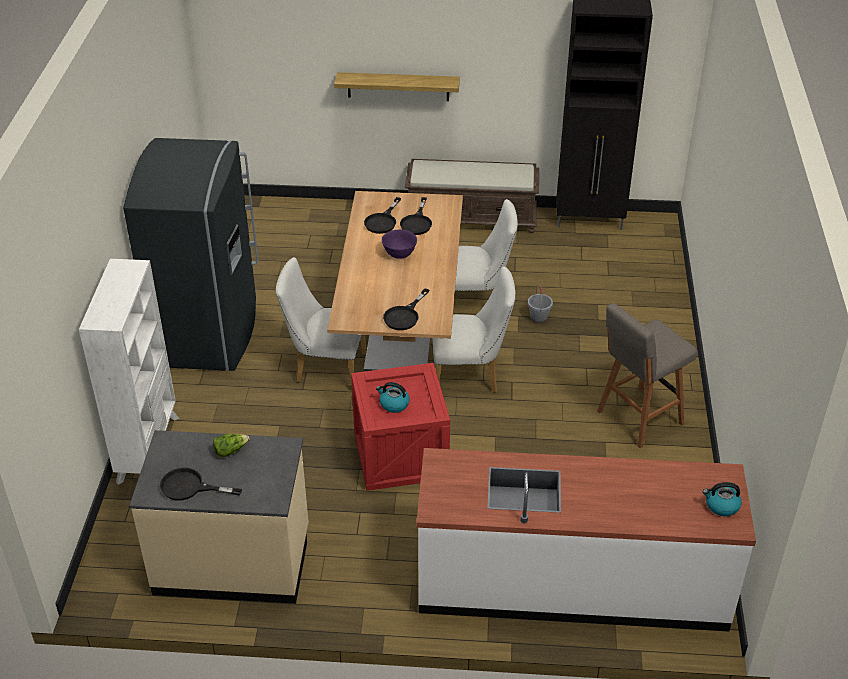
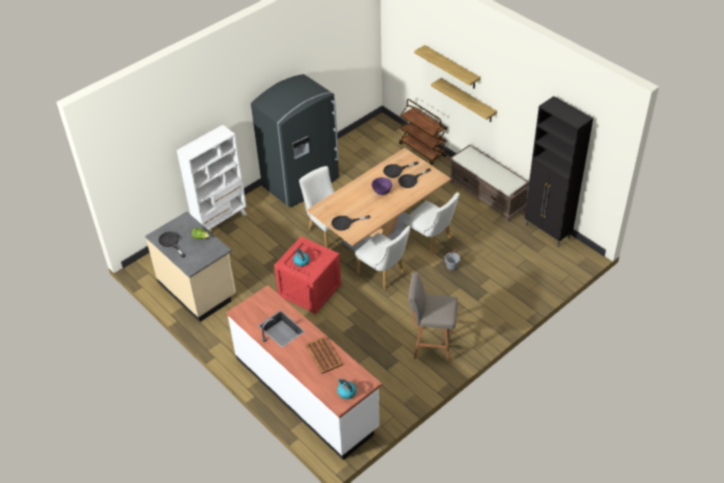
camera: 45 degrees right, 5 degrees up
none -> brown tray [305,336,343,374]
none -> brown cart [399,99,447,165]
none -> shelf [414,45,480,89]

